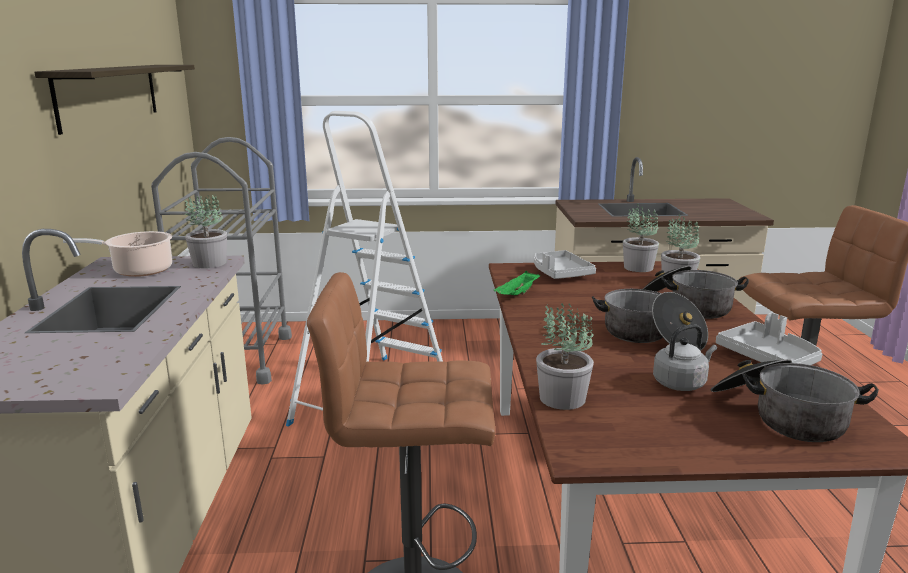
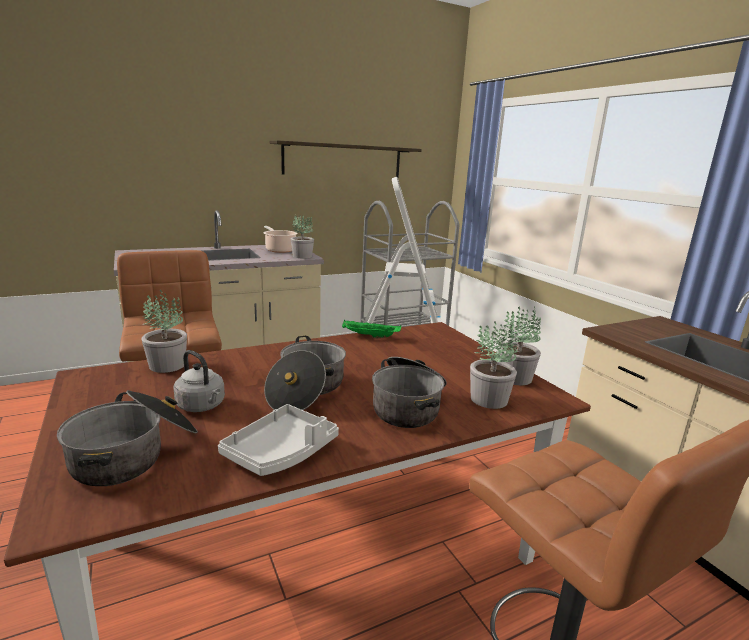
camera: 65 degrees right, 0 degrees up
grey tray [534,250,596,279] -> none

